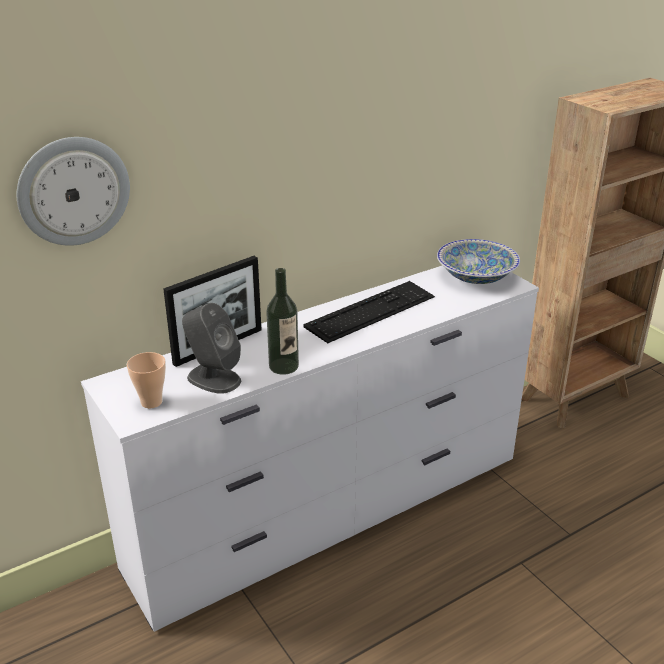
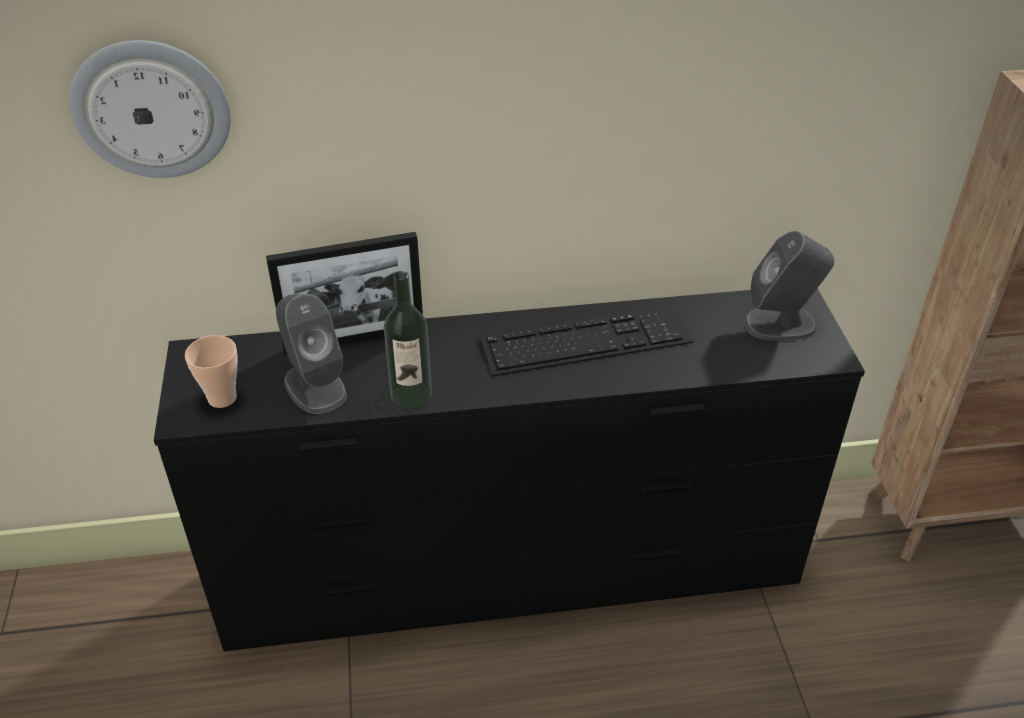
camera: 25 degrees right, 10 degrees up
white dresser [81,266,539,632] -> black dresser [154,288,865,651]
bowl [437,239,520,284] -> grey speaker [744,231,834,341]

